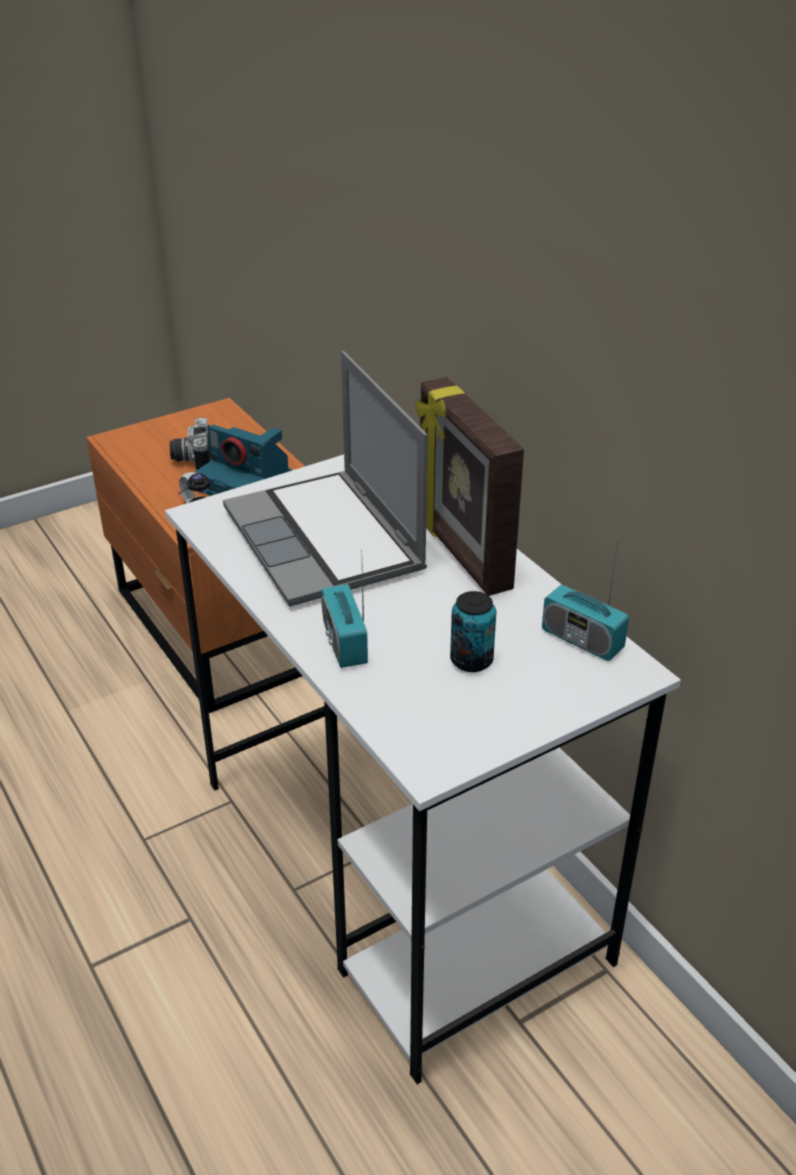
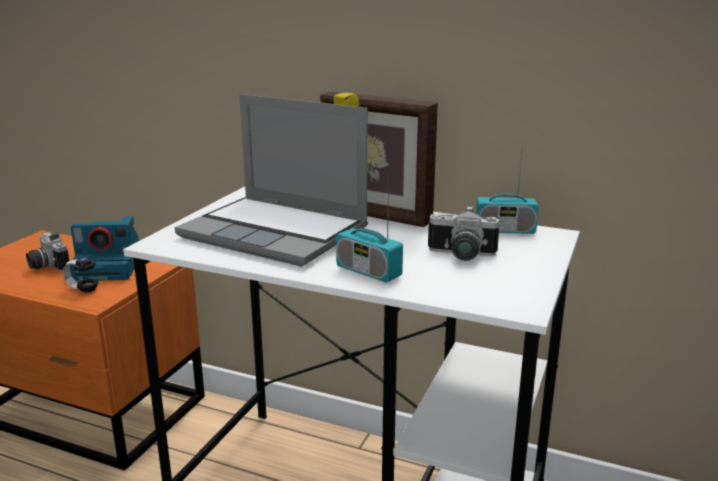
camera: 35 degrees left, 15 degrees down
can [450,591,496,672] -> camera [428,206,499,261]

